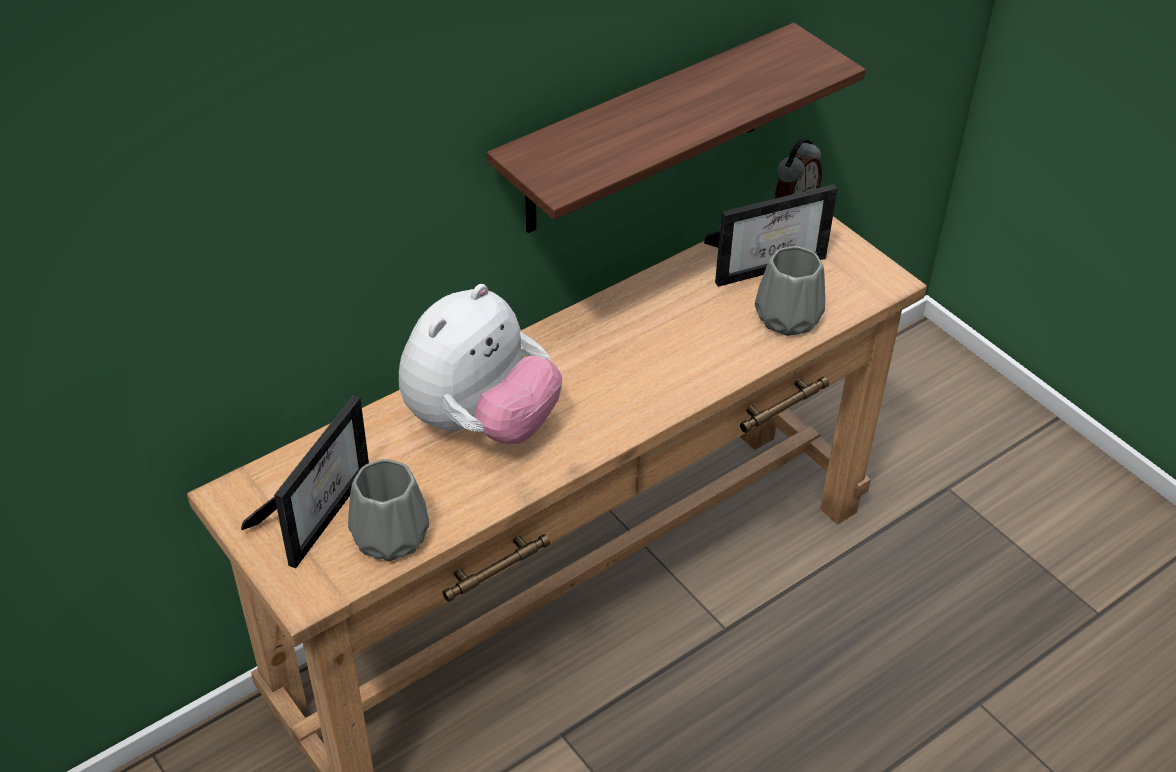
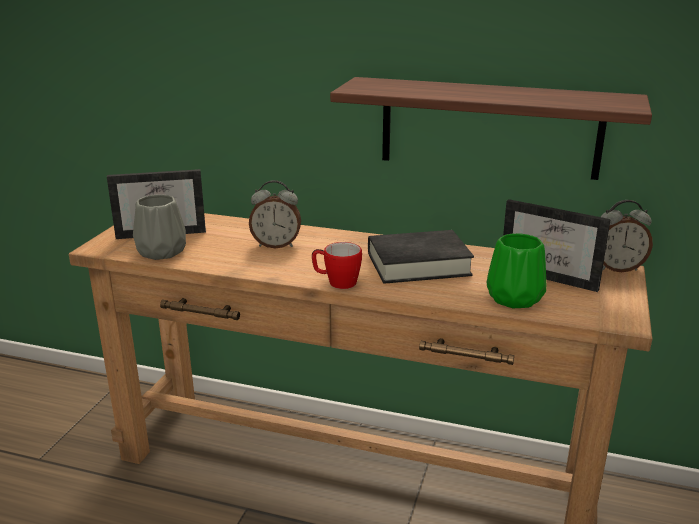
camera: 55 degrees right, 20 degrees down
plush toy [399,284,562,444] -> alarm clock [249,180,301,249]
grey vase [755,246,825,336] -> green vase [487,233,546,308]
none -> mug [312,242,362,289]
none -> black book [368,230,474,284]

